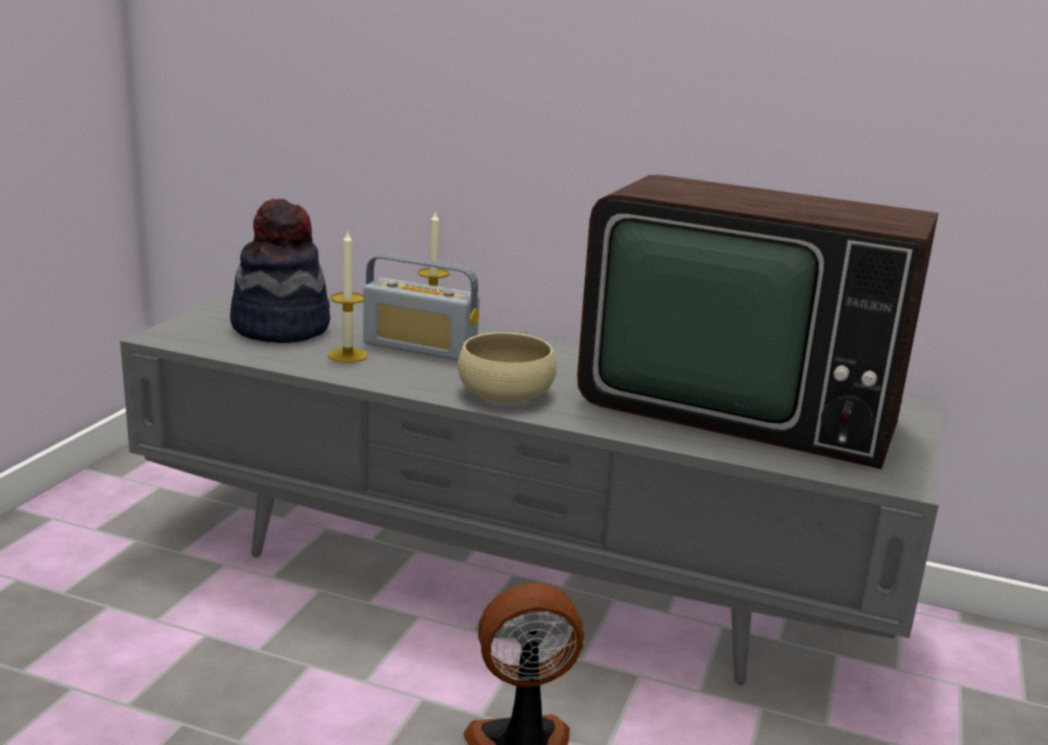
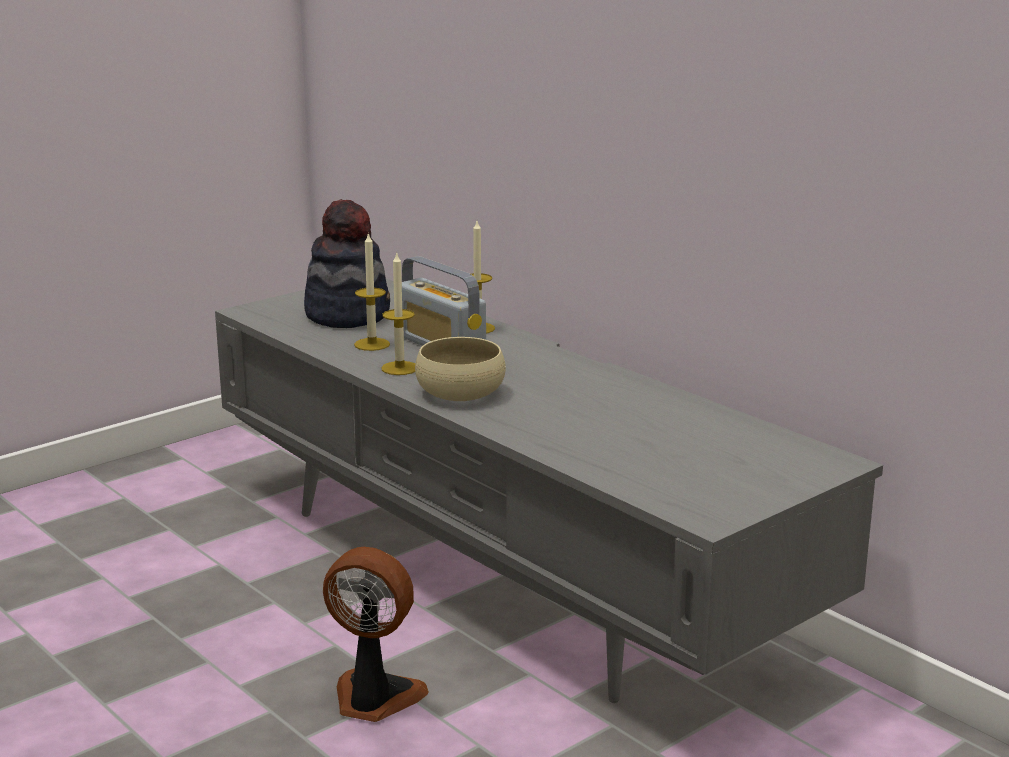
camera: 30 degrees right, 0 degrees up
television [577,175,938,469] -> none
none -> candle [381,254,415,375]

